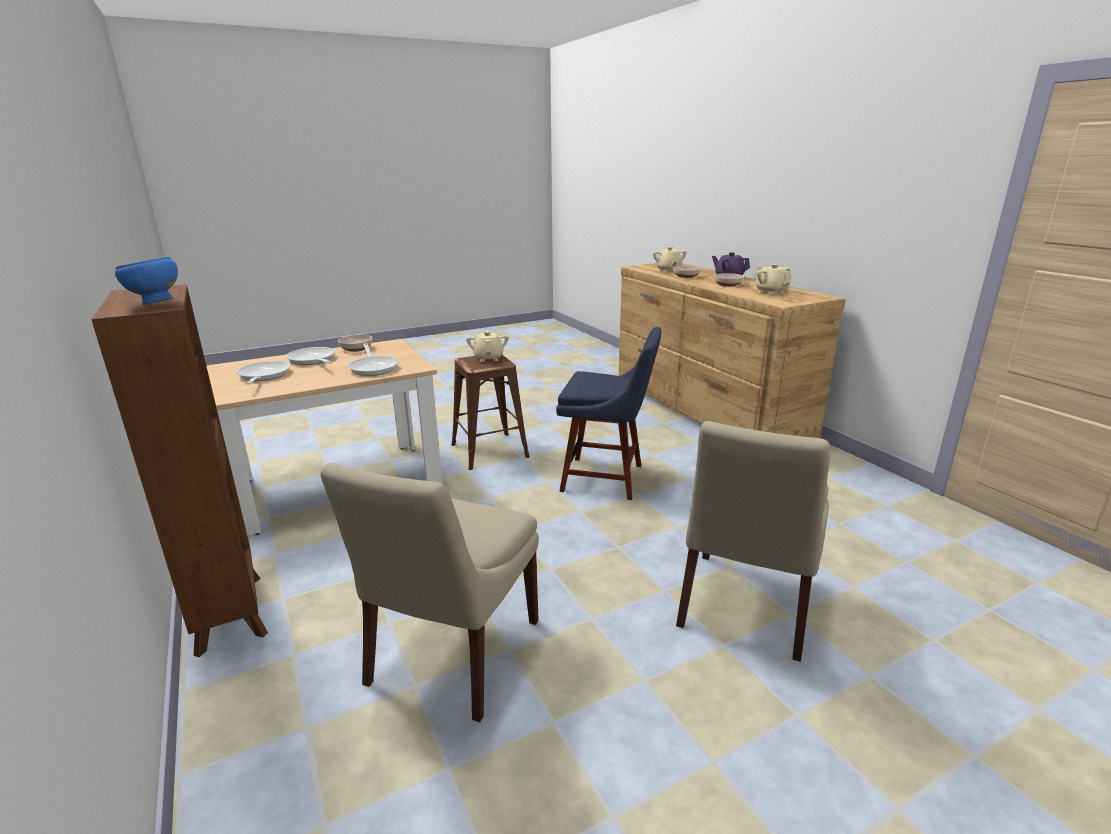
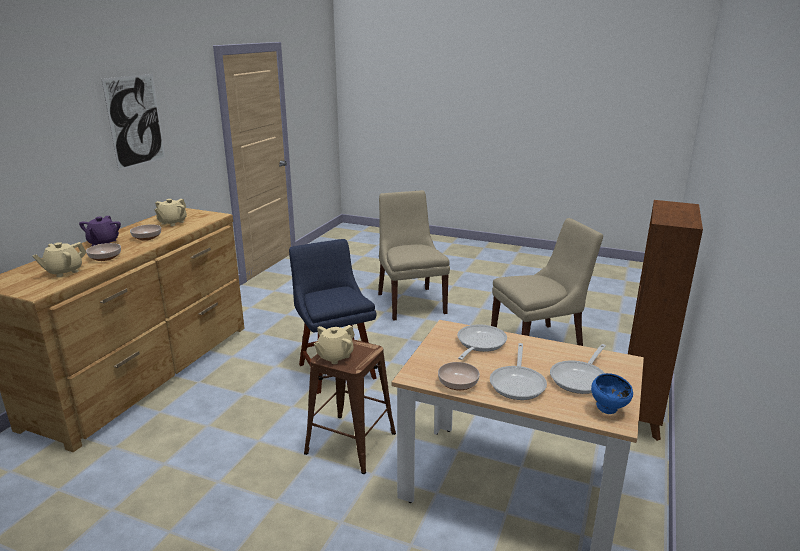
camera: 130 degrees left, 0 degrees up
blue bowl [115,257,178,305] -> blue bowl moved to [591,373,633,414]
beige chair [676,421,831,662] -> beige chair turned 90 degrees counterclockwise [378,190,450,321]
none -> picture [102,74,165,171]

